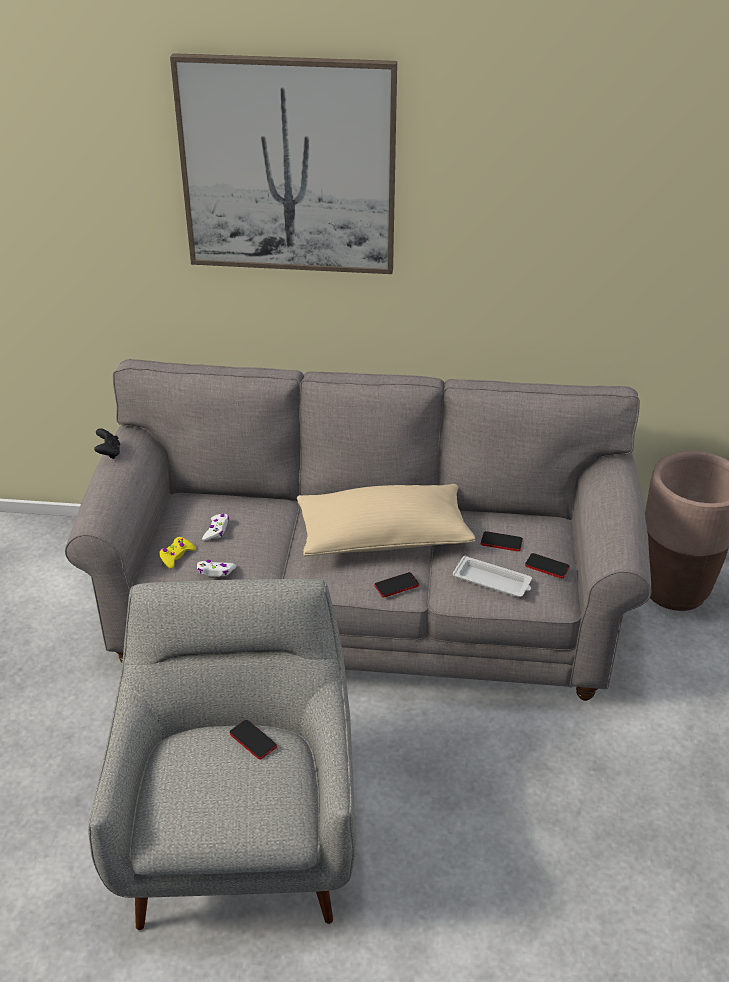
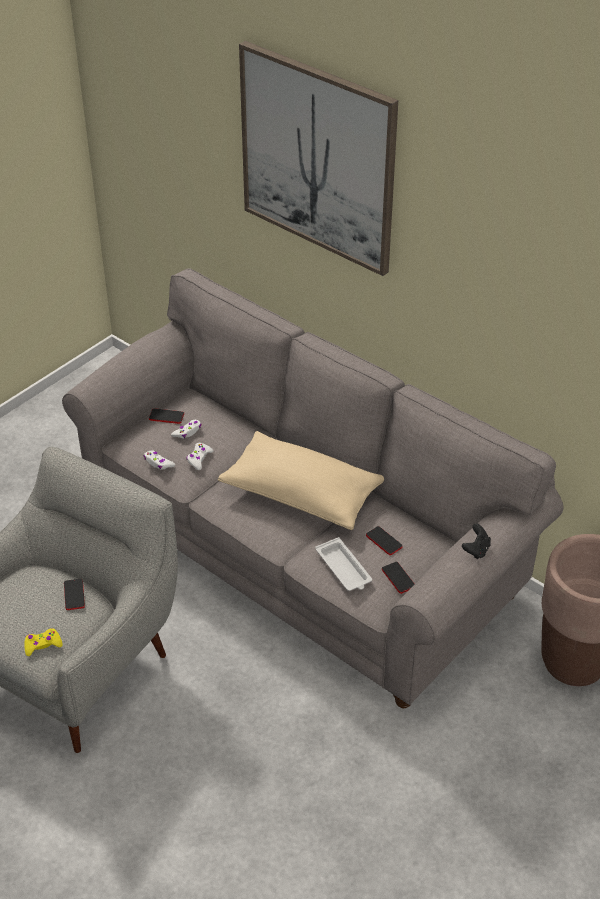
camera: 35 degrees right, 5 degrees up
black game controller [94,428,120,459] -> black game controller moved to [462,524,491,559]
yellow game controller [159,537,196,569] -> yellow game controller moved to [24,628,63,656]
phone [374,572,419,597] -> phone moved to [149,408,184,424]
none -> white game controller [186,443,213,470]

